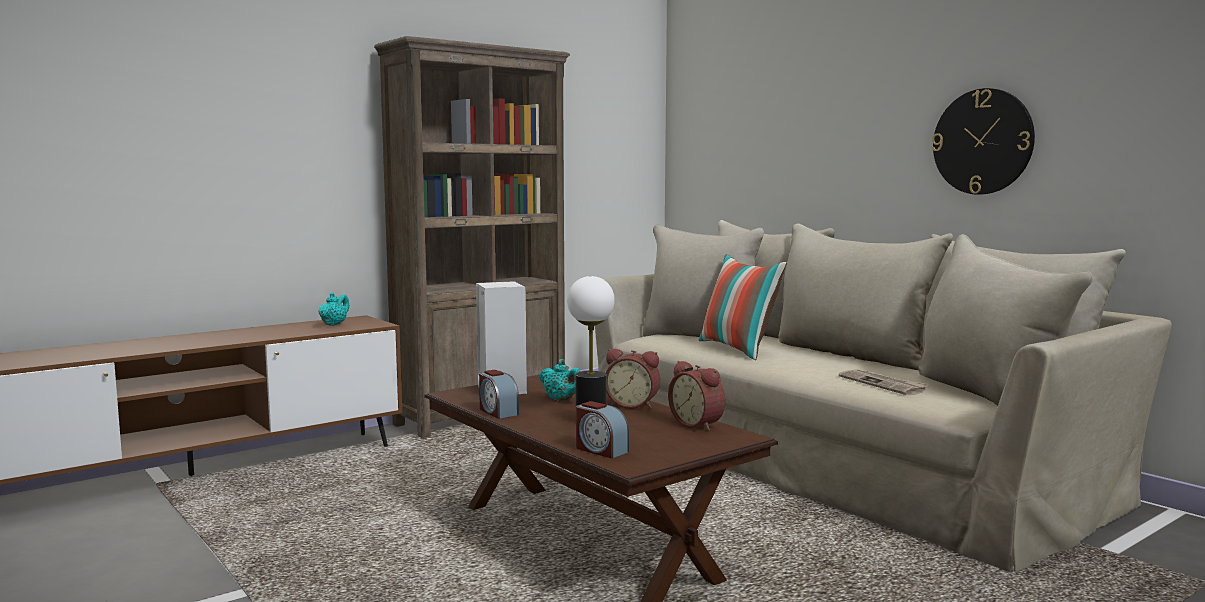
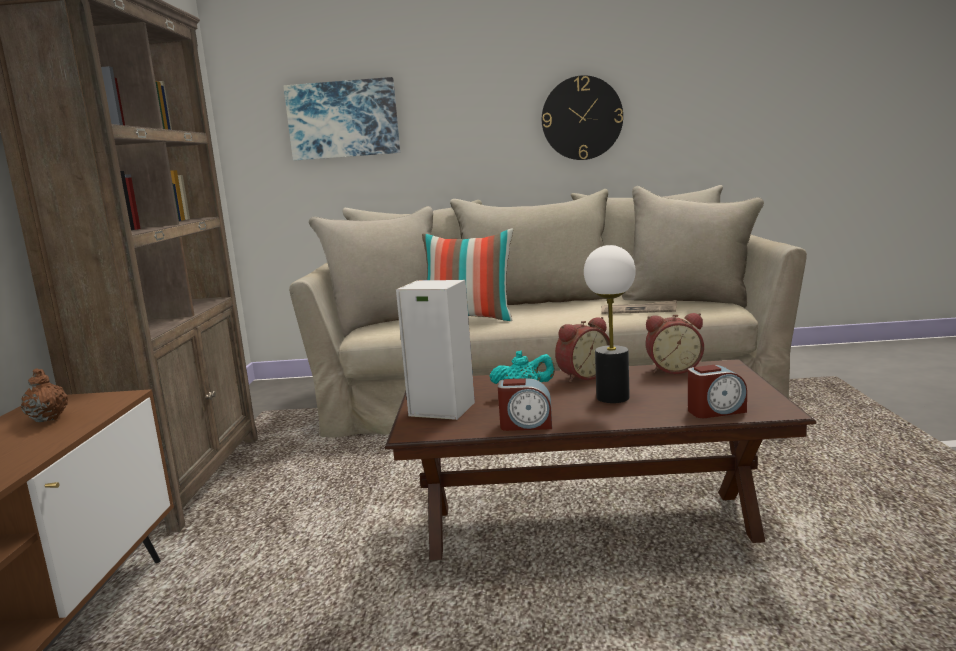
camera: 50 degrees left, 5 degrees up
turquoise teapot [319,292,349,326] -> brown teapot [21,368,68,422]
none -> picture [283,77,400,160]

